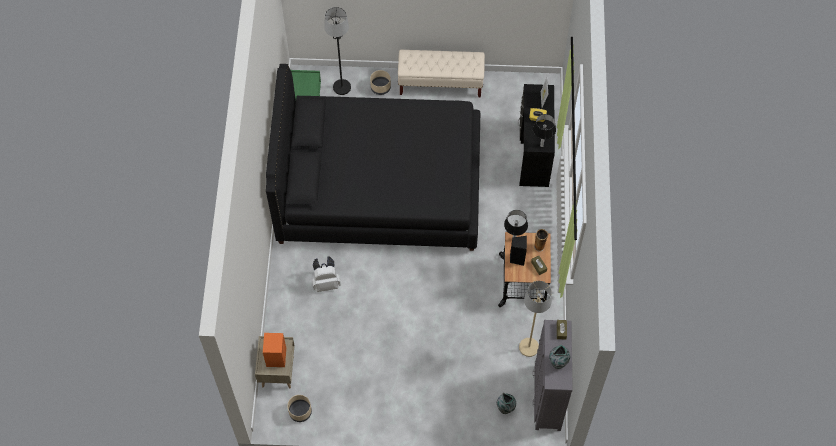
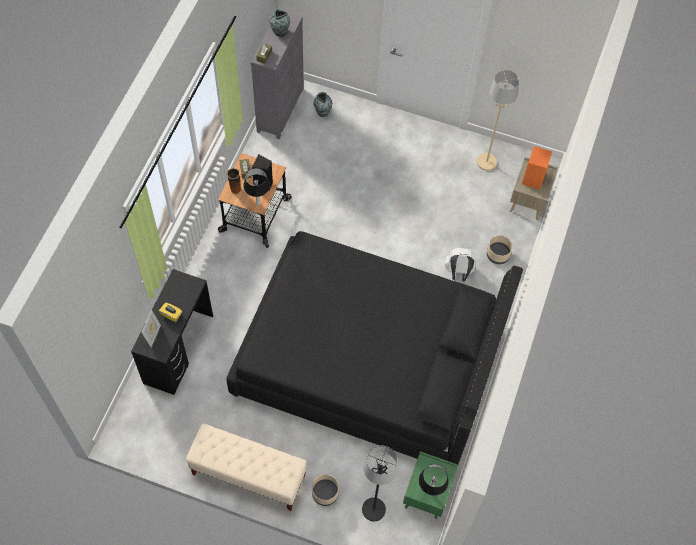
camera: 165 degrees left, 0 degrees up
beige planter [287,395,312,422] -> beige planter moved to [487,236,513,264]
beige floor lamp [519,281,552,357] -> beige floor lamp moved to [477,70,520,171]
table lamp [533,114,556,147] -> table lamp moved to [419,464,449,496]

